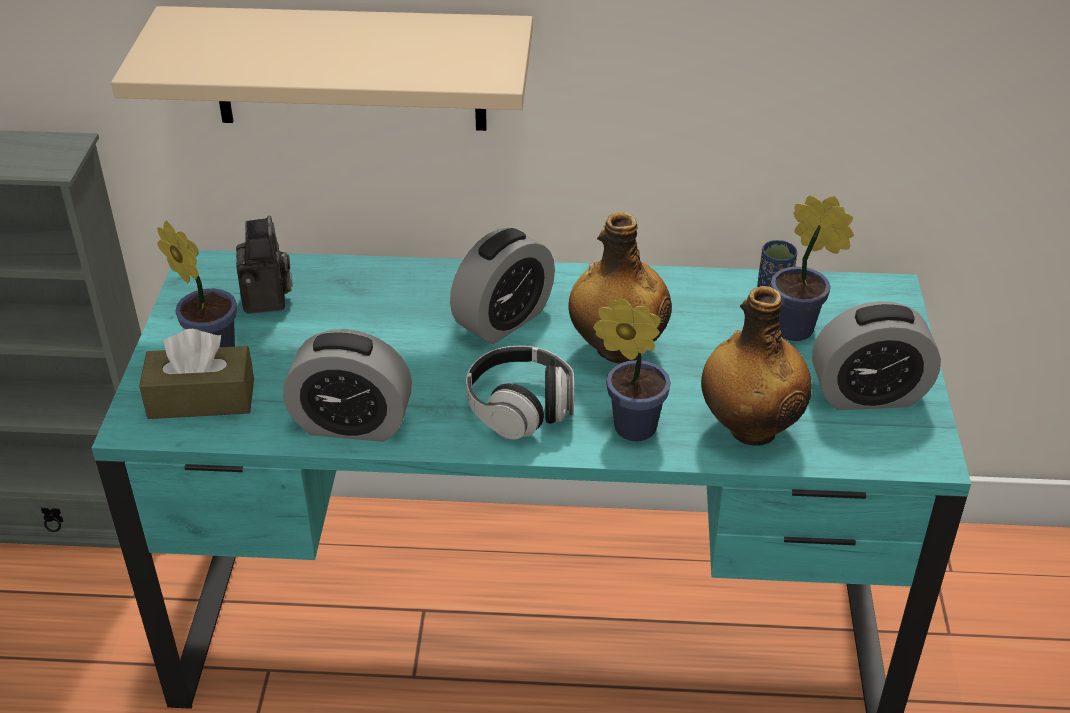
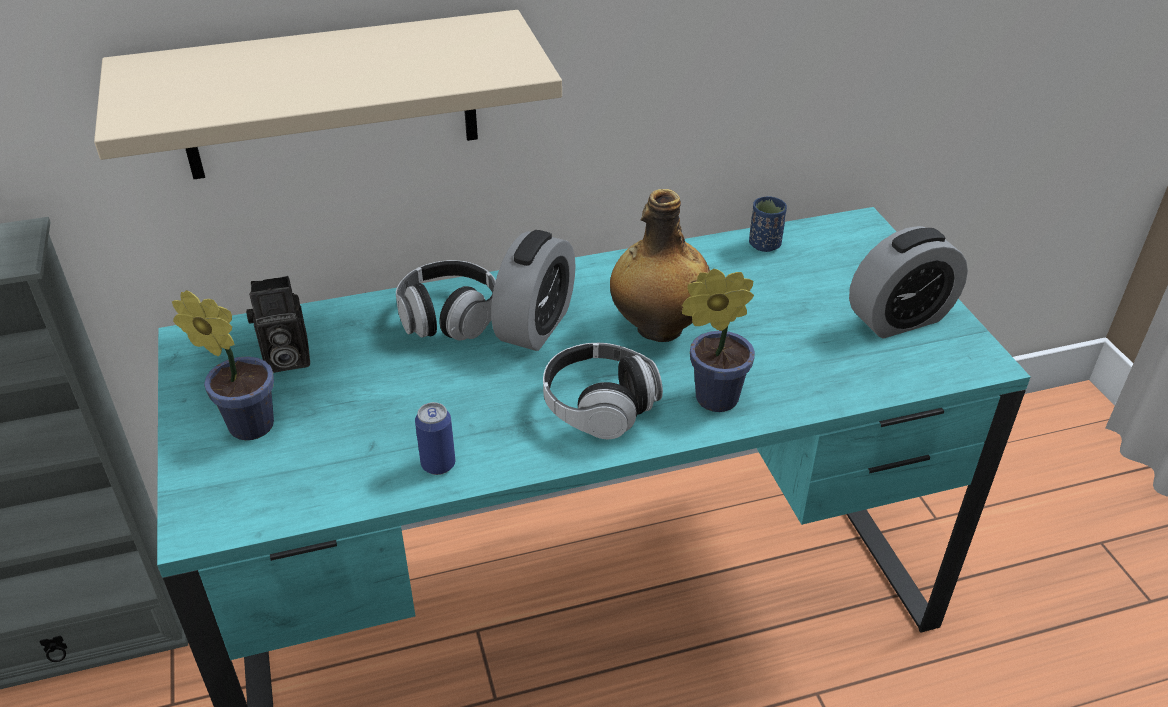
camera: 20 degrees left, 0 degrees up
brown tissue box [139,329,254,419] -> none
camera [236,215,293,314] -> camera turned 105 degrees clockwise [246,276,310,373]
alarm clock [283,329,412,442] -> can [415,402,455,475]
bottle [701,286,812,446] -> none
potted plant [771,195,854,341] -> none
none -> headphones [396,260,496,340]

